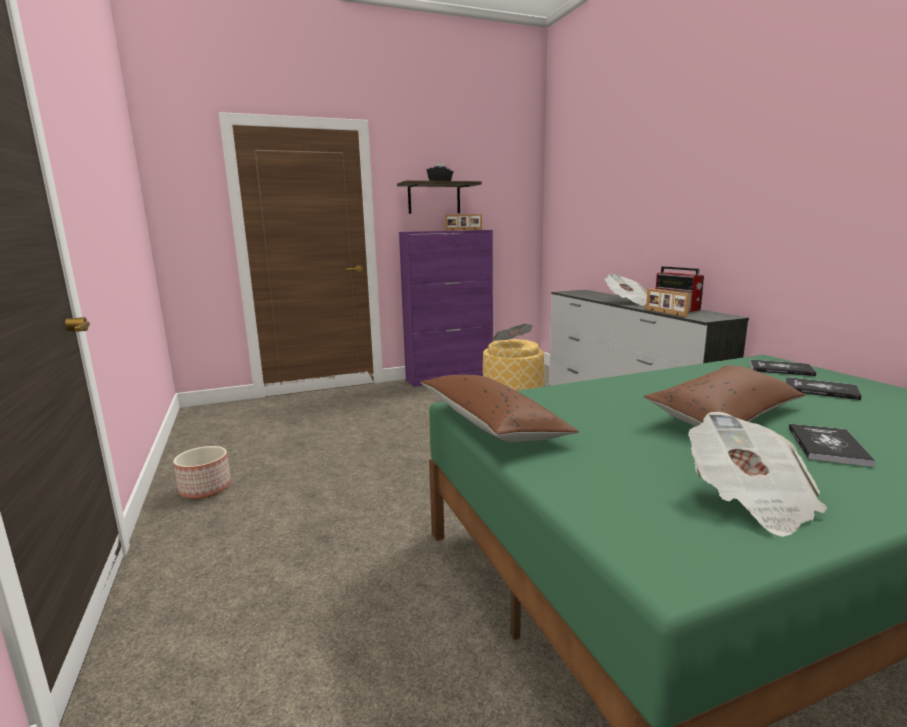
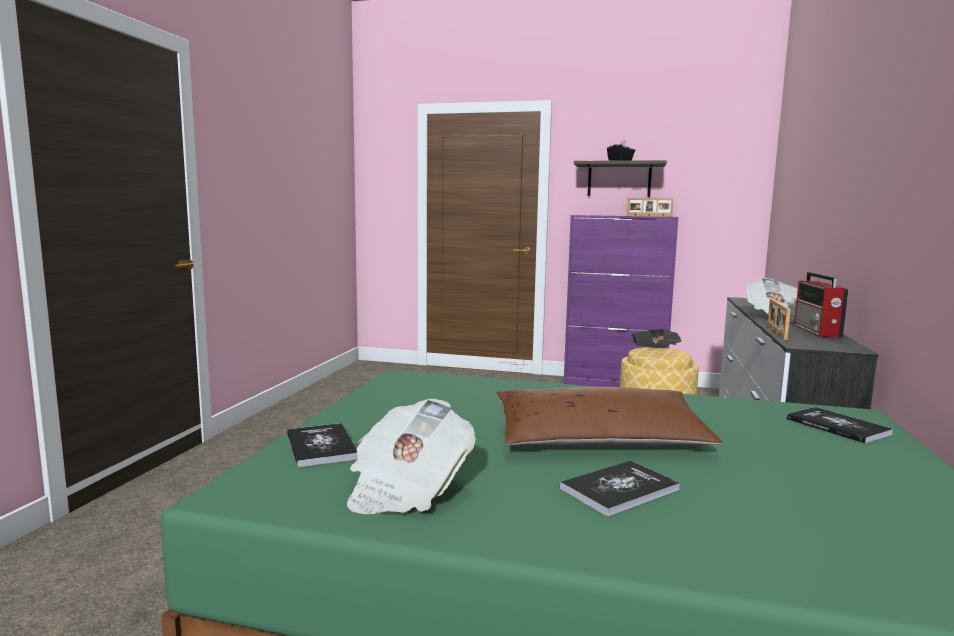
camera: 35 degrees right, 5 degrees down
planter [173,446,231,499] -> none
brown pillow [420,375,579,442] -> none
book [785,377,862,400] -> book moved to [287,423,358,468]

